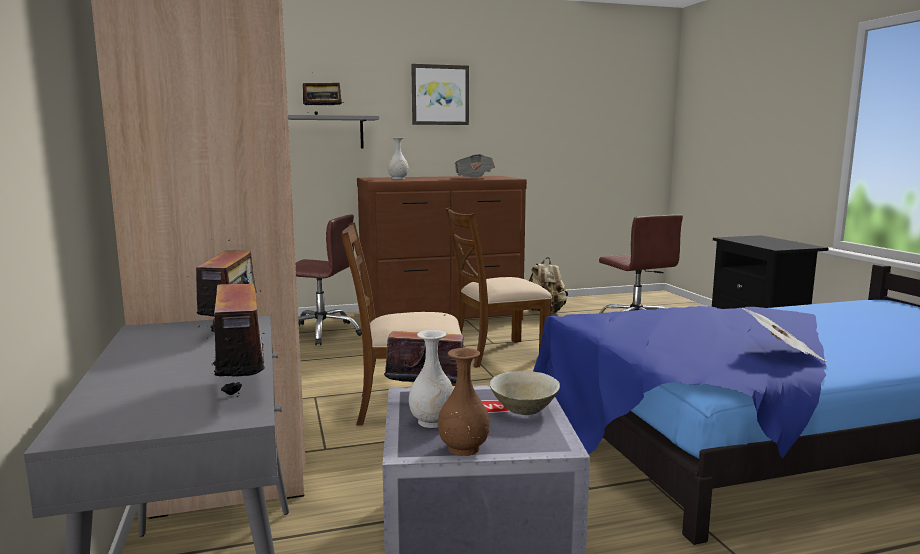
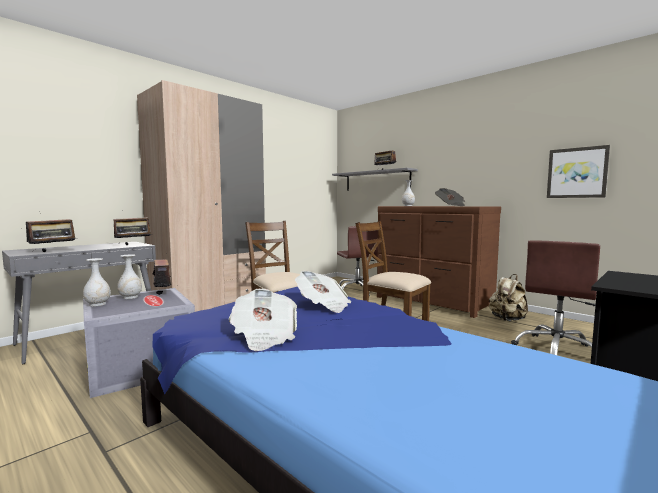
camera: 60 degrees right, 5 degrees down
picture [411,64,469,125] -> picture moved to [547,145,610,198]
brown vase [438,348,490,456] -> white vase [83,258,111,306]
beige bowl [490,371,560,415] -> none
none -> newspaper [295,271,352,313]

